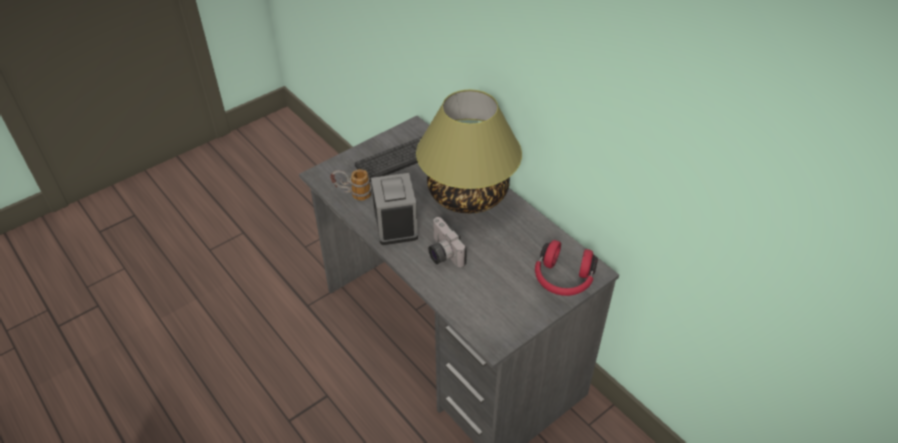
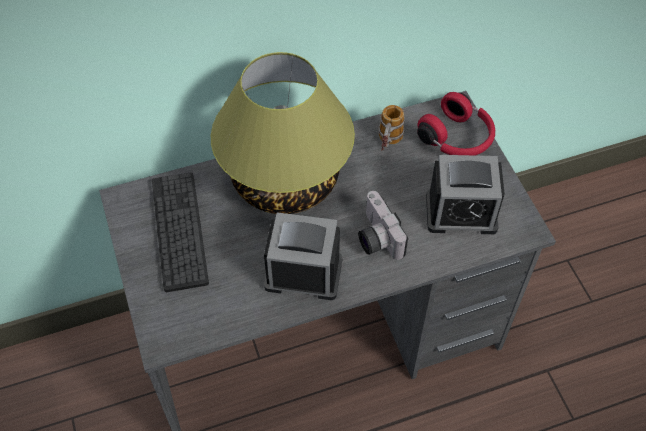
camera: 70 degrees left, 10 degrees up
mug [330,169,371,201] -> mug moved to [378,105,405,151]
camera [428,217,467,268] -> camera turned 75 degrees clockwise [358,191,408,260]
none -> alarm clock [426,155,505,234]

